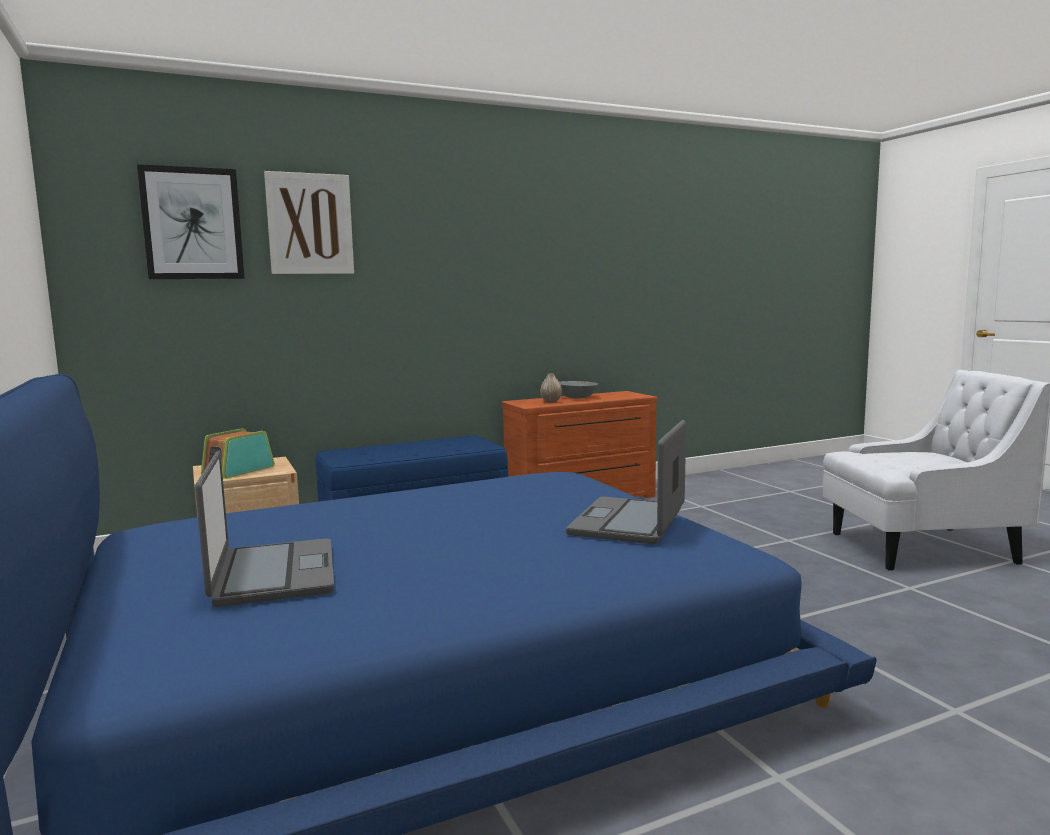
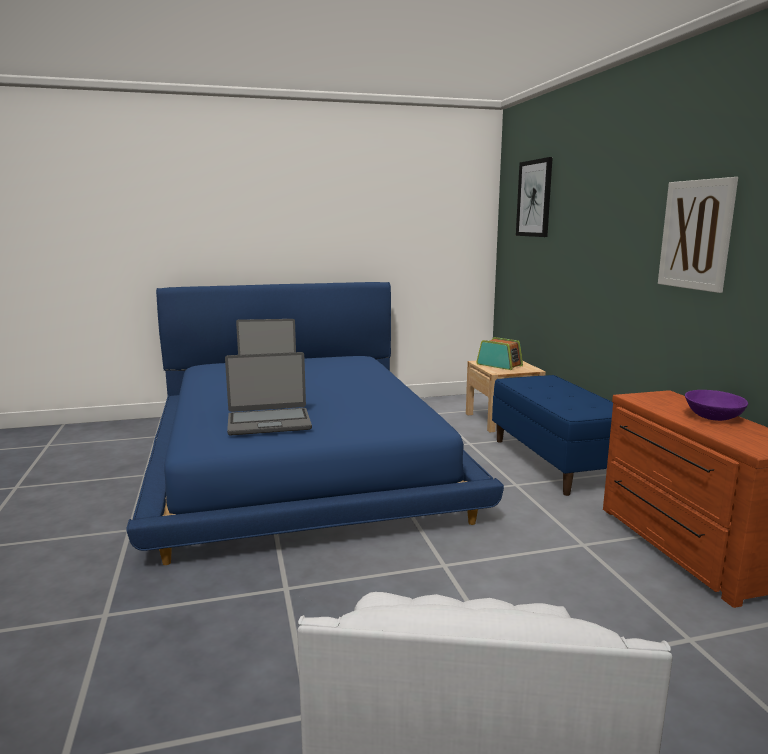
camera: 100 degrees right, 5 degrees up
picture [264,171,354,274] -> picture moved to [658,177,738,293]
vase [541,374,562,403] -> none
grey bowl [559,381,598,399] -> purple bowl [685,390,748,421]
laptop [566,420,686,544] -> laptop turned 135 degrees clockwise [225,352,312,435]

